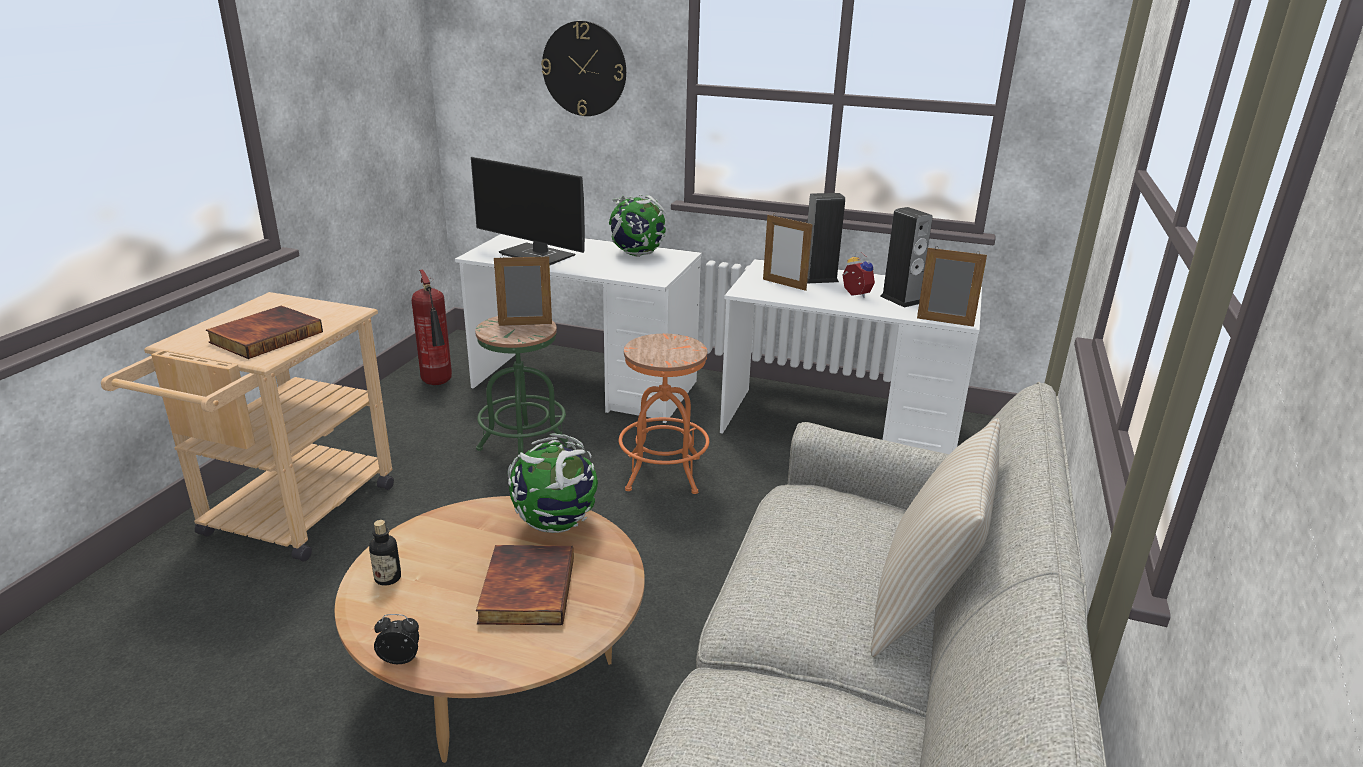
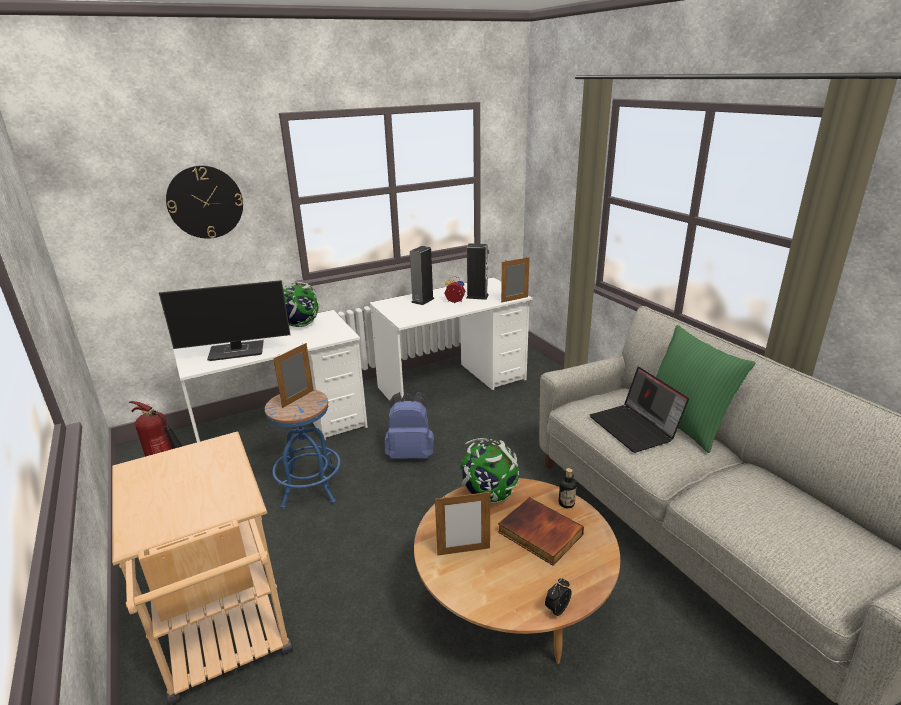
camera: 45 degrees left, 0 degrees up
book [206,306,323,359] -> none
bottle [369,520,401,586] -> bottle moved to [559,468,577,508]
green stool [475,316,570,460] -> blue stool [265,389,341,509]
orange stool [619,334,709,494] -> blue backpack [384,392,434,459]
picture frame [763,214,813,291] -> picture frame moved to [435,491,490,555]
beige pillow [871,418,1000,657] -> green pillow [656,325,755,453]
none -> laptop [590,367,689,453]

